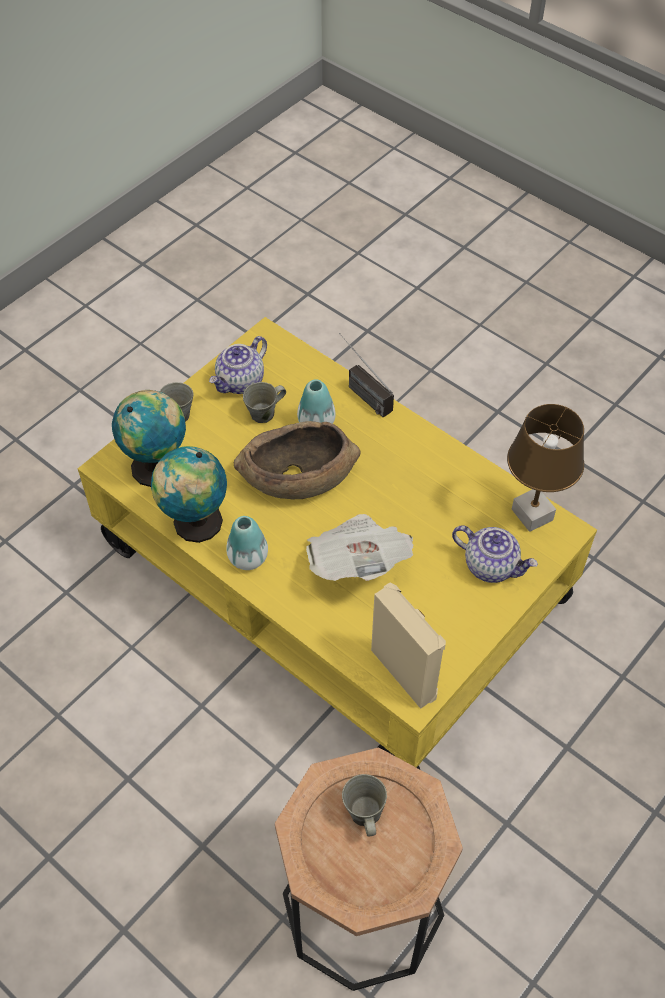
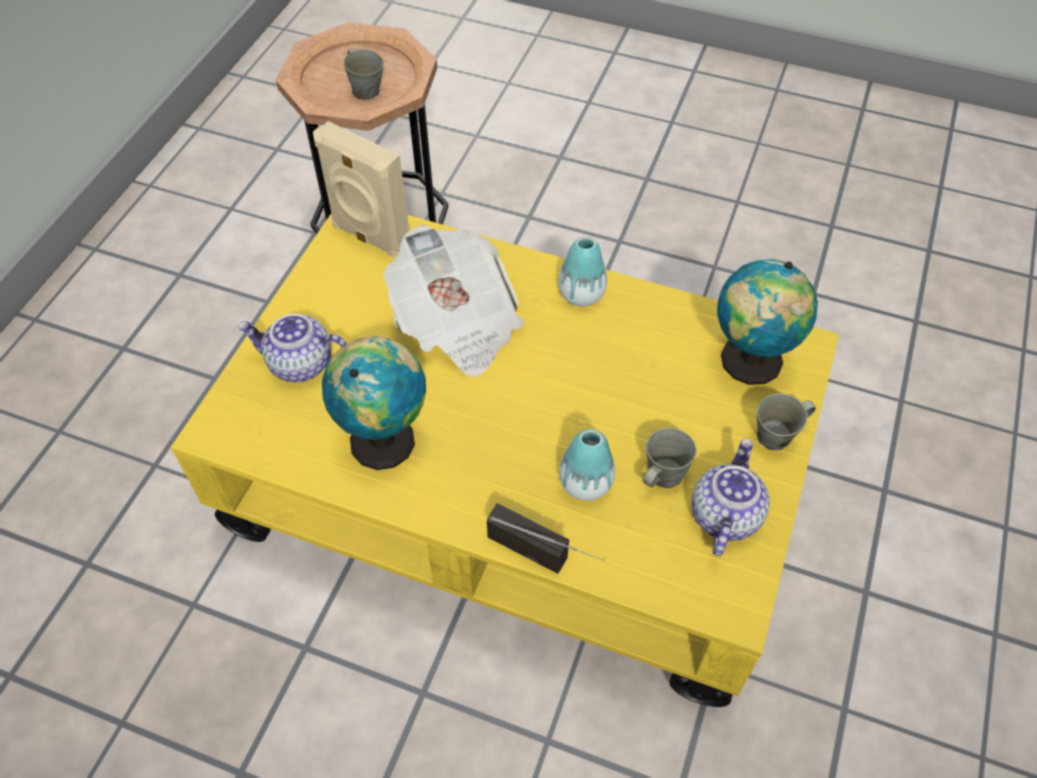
camera: 160 degrees right, 0 degrees up
globe [151,446,227,543] -> globe moved to [322,336,426,470]
brown bowl [234,421,360,500] -> none
brown table lamp [507,404,584,532] -> none

